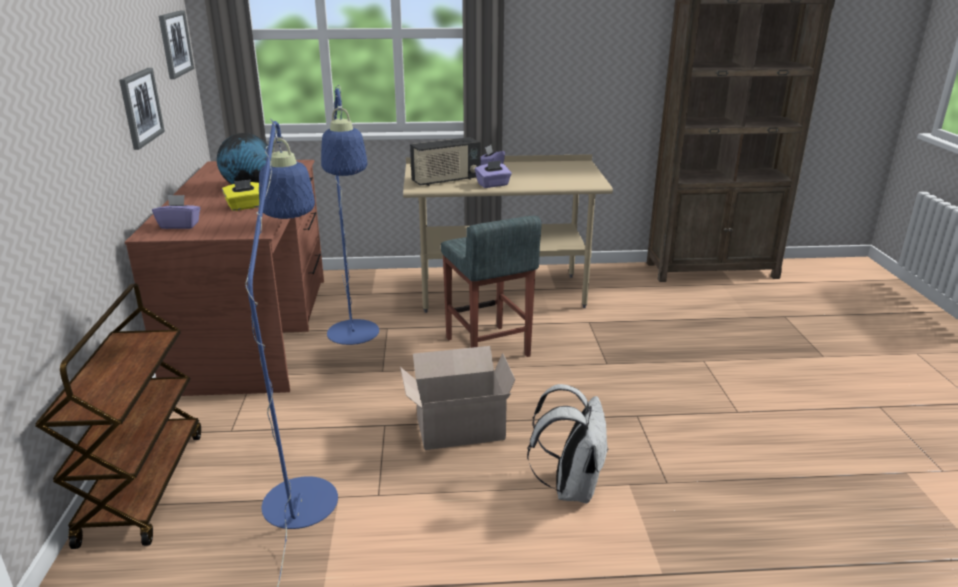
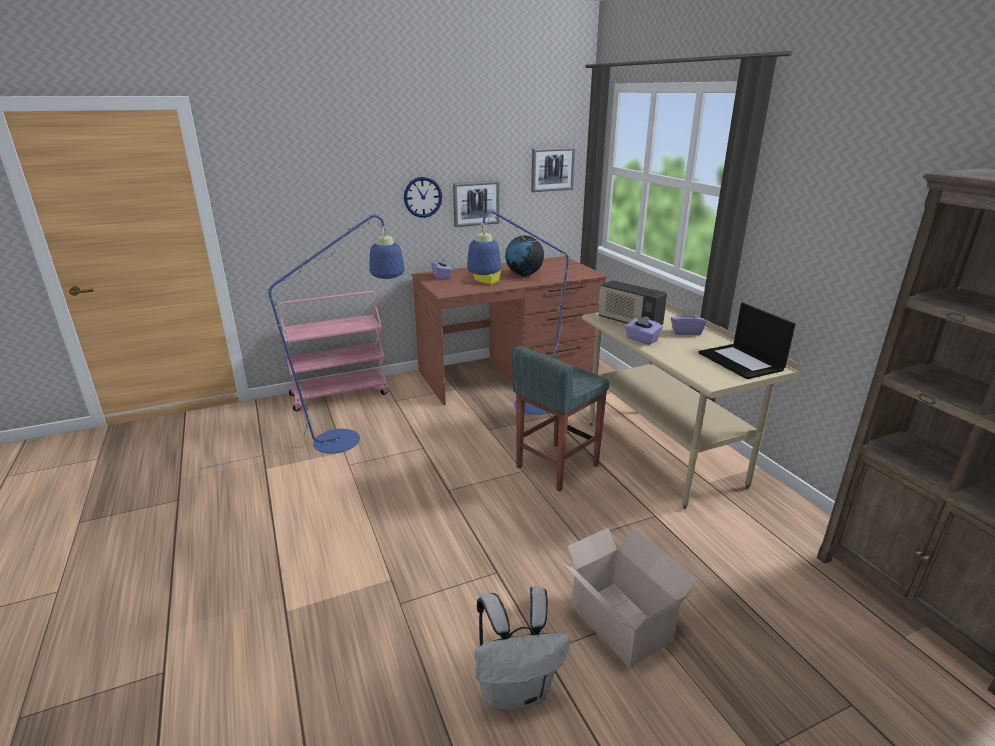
camera: 70 degrees right, 0 degrees up
brown cart [35,283,201,549] -> pink cart [279,291,389,411]
cardboard box [400,346,515,450] -> cardboard box moved to [561,527,698,668]
white backpack [527,384,608,504] -> white backpack moved to [475,586,570,711]
none -> wall clock [404,177,442,218]
none -> laptop [699,303,796,379]

